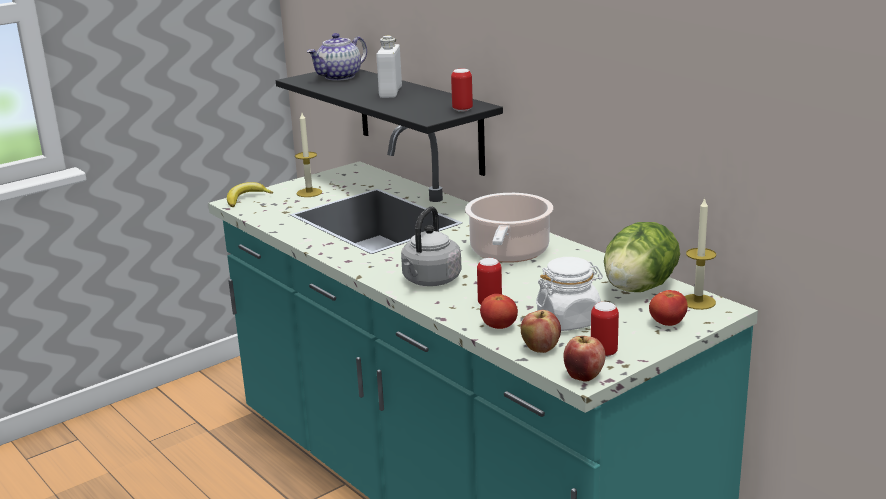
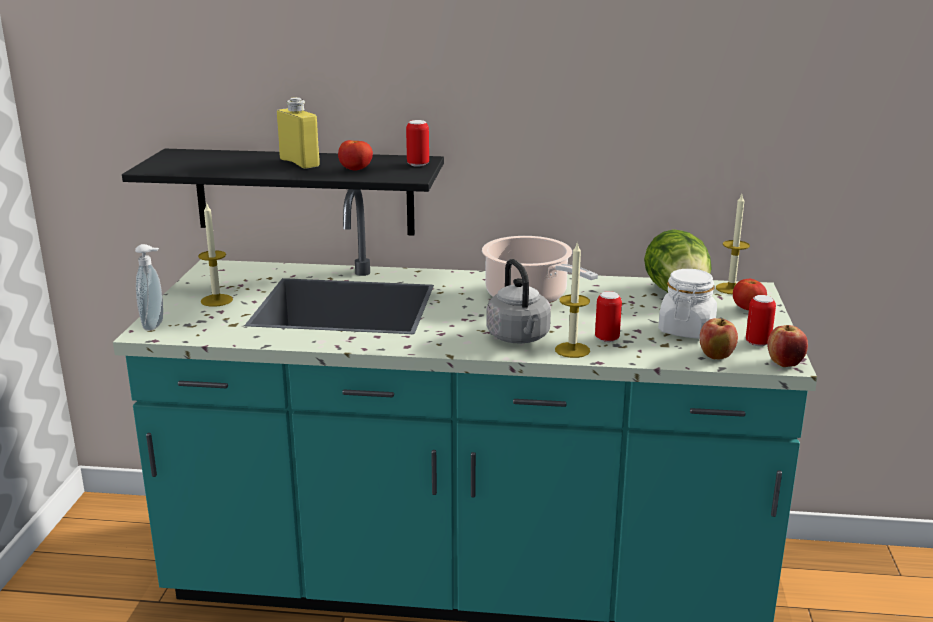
camera: 45 degrees left, 0 degrees up
banana [227,182,273,207] -> soap dispenser [135,244,163,331]
teapot [307,33,367,81] -> none
white bottle [377,36,402,98] -> yellow bottle [277,97,320,169]
tomato [480,294,518,329] -> tomato moved to [338,140,373,171]
none -> candle [555,241,590,358]

